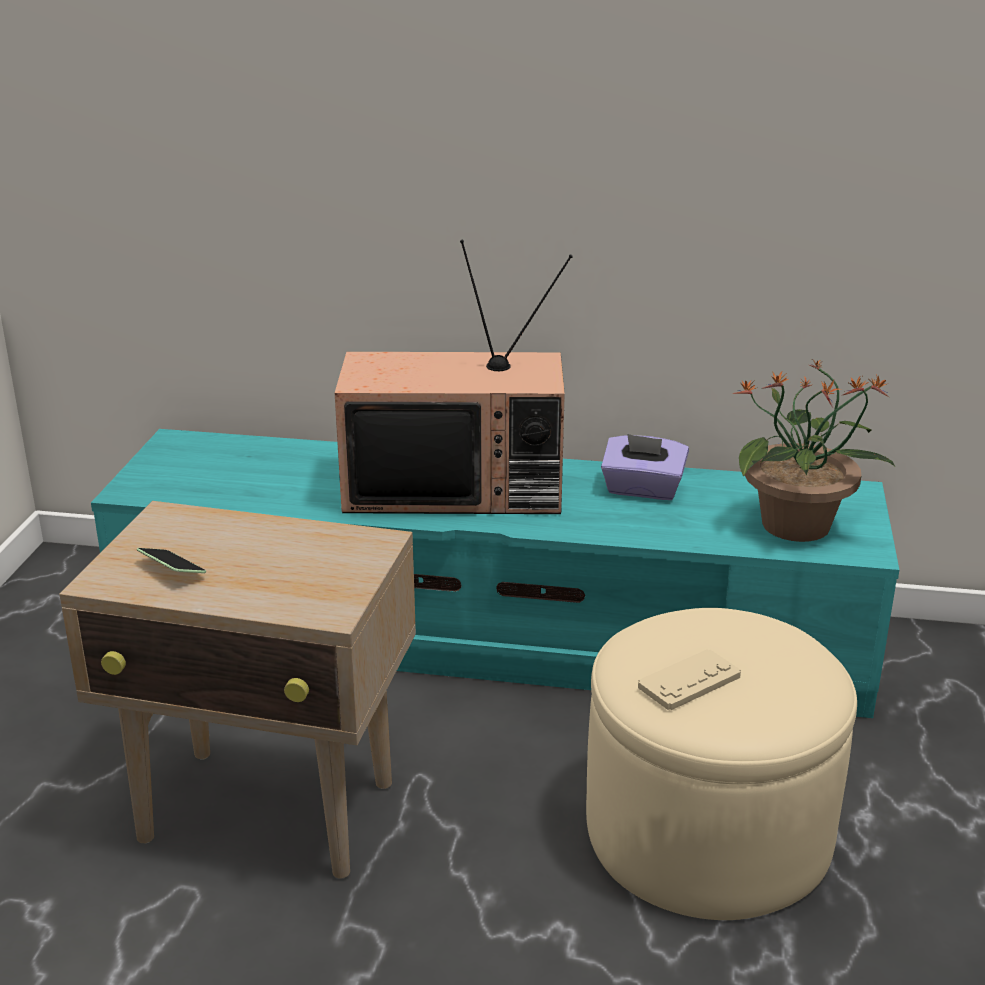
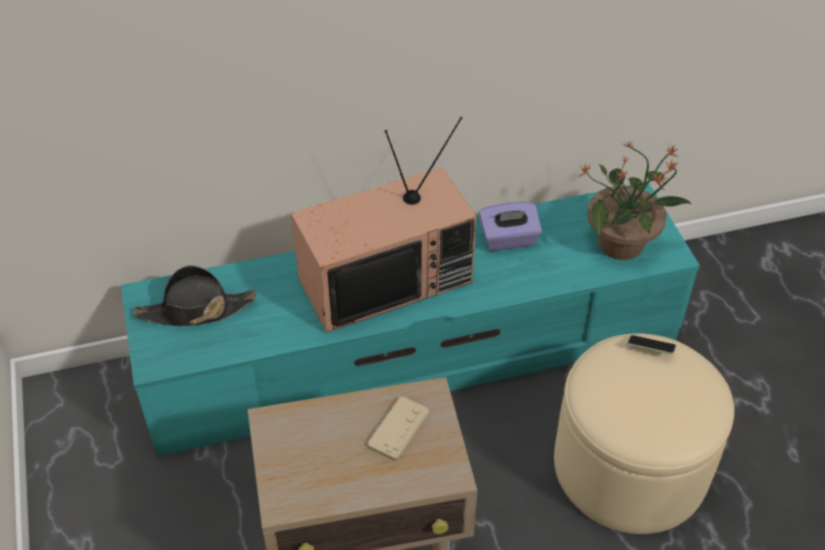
camera: 25 degrees left, 20 degrees up
phone [137,548,206,573] -> phone moved to [627,335,676,354]
beige game controller [638,650,741,710] -> beige game controller moved to [367,396,429,461]
none -> black hat [134,265,256,326]

